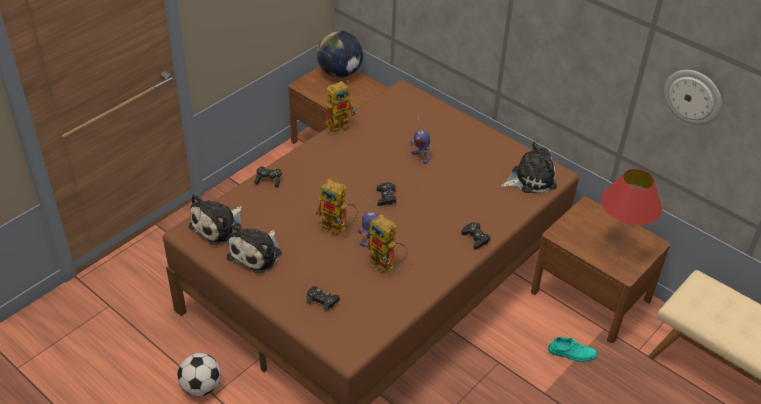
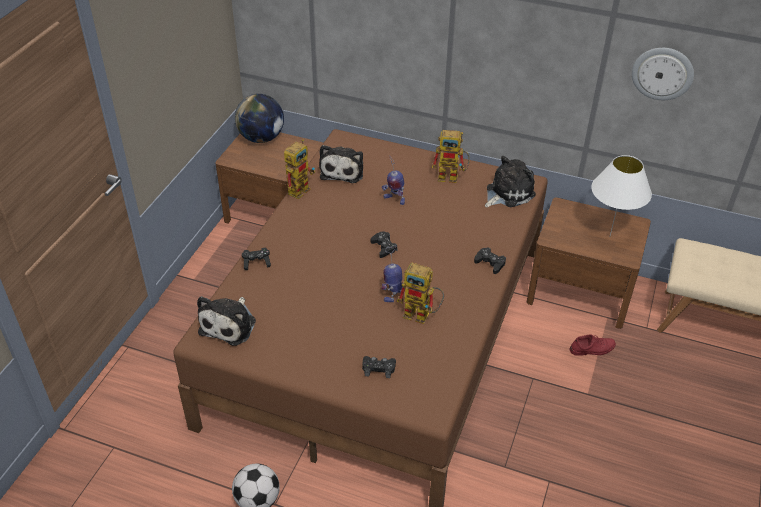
camera: 20 degrees left, 0 degrees up
plush toy [227,224,281,274] -> plush toy moved to [319,145,363,183]
toy robot [316,179,358,237] -> toy robot moved to [432,130,470,183]
turquoise shoe [548,337,597,362] -> red shoe [570,334,616,356]
red table lamp [601,169,662,247] -> white table lamp [591,155,652,237]

